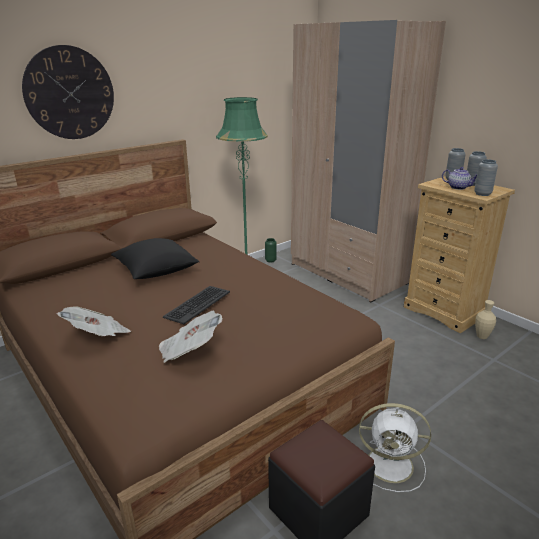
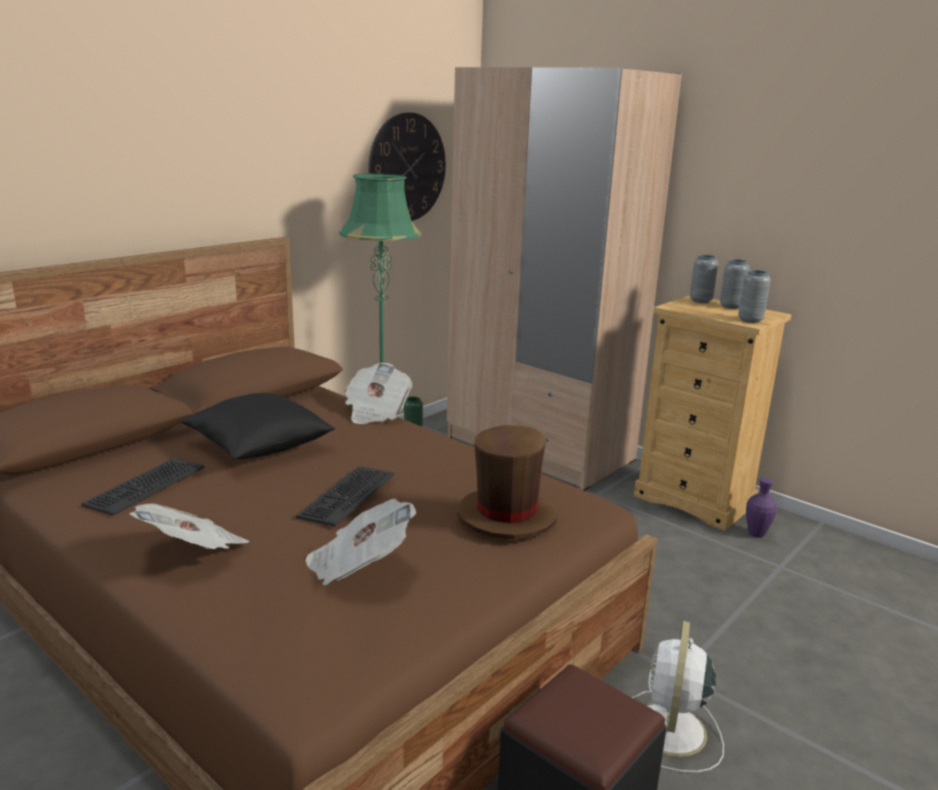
camera: 10 degrees left, 5 degrees down
wall clock [22,45,114,139] -> wall clock moved to [368,112,446,221]
white fan [359,403,431,492] -> white fan turned 105 degrees clockwise [632,621,724,773]
teapot [442,167,477,190] -> none
beige vase [475,300,496,339] -> purple vase [746,478,777,538]
none -> keyboard [81,458,204,515]
none -> newspaper [345,363,412,424]
none -> brown hat [457,425,558,539]

